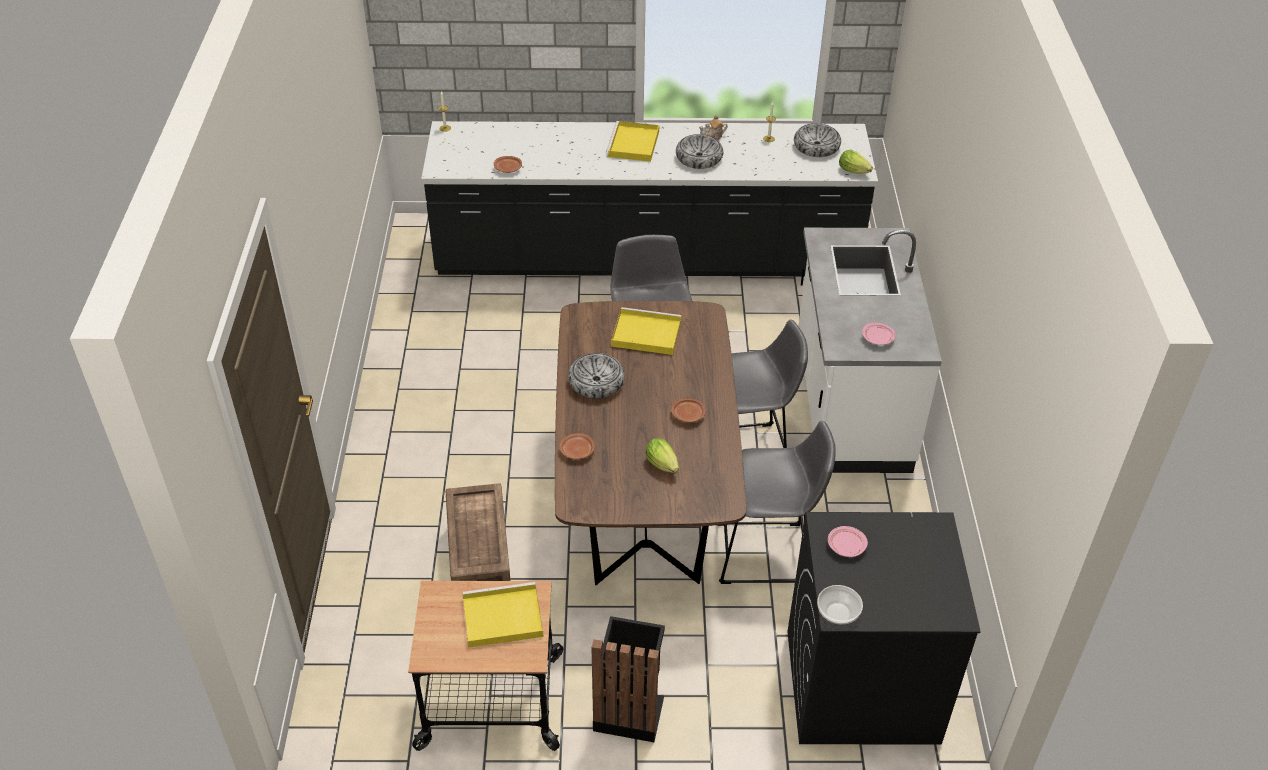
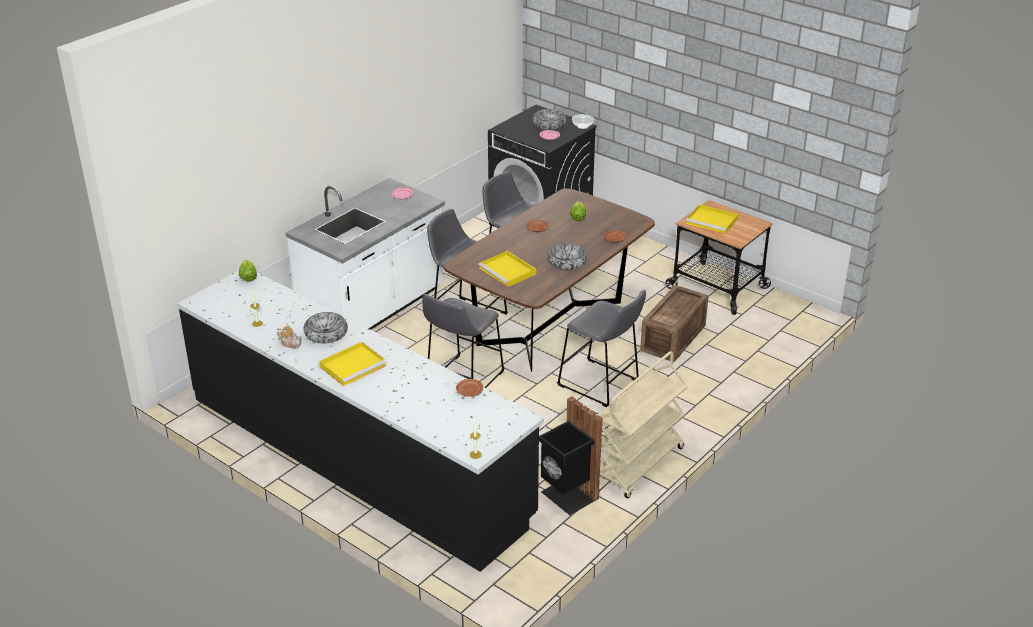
camera: 140 degrees left, 10 degrees down
black trash can [591,616,665,742] -> black trash can moved to [539,396,603,515]
bowl [794,123,841,157] -> bowl moved to [532,109,567,130]
none -> grey stool [557,290,646,407]
none -> beige cart [598,351,688,498]

